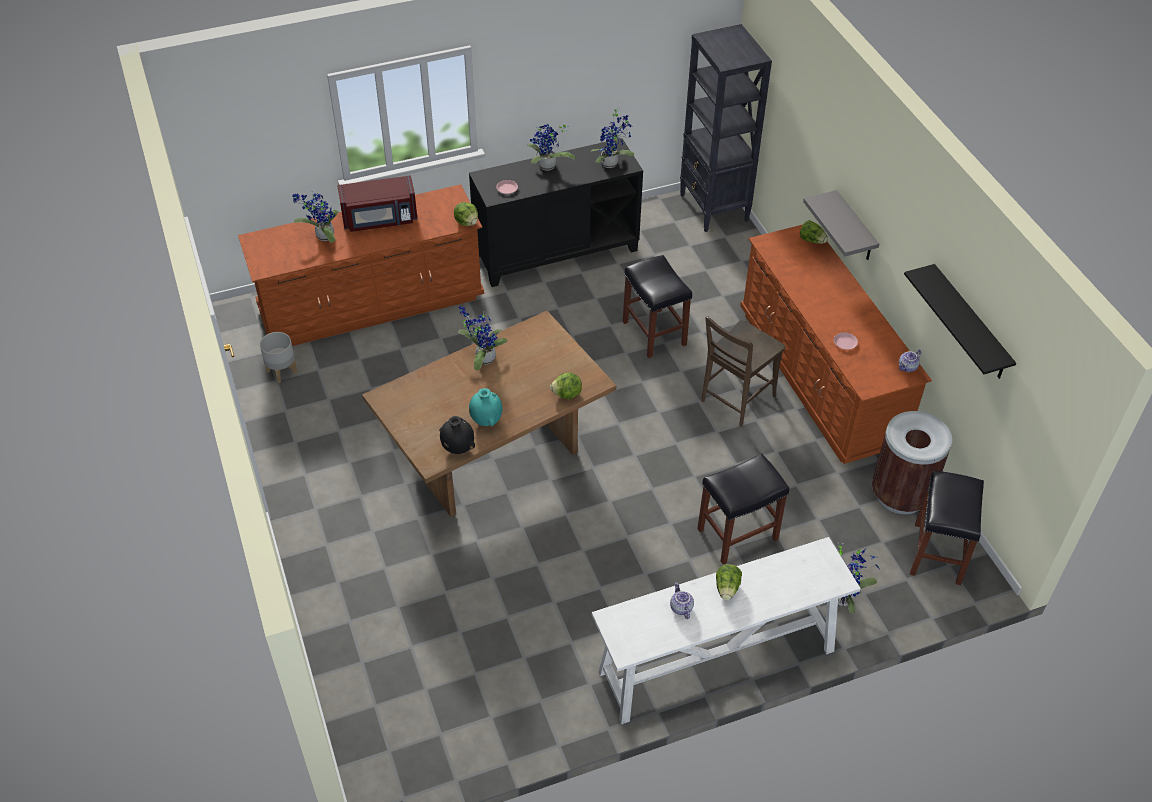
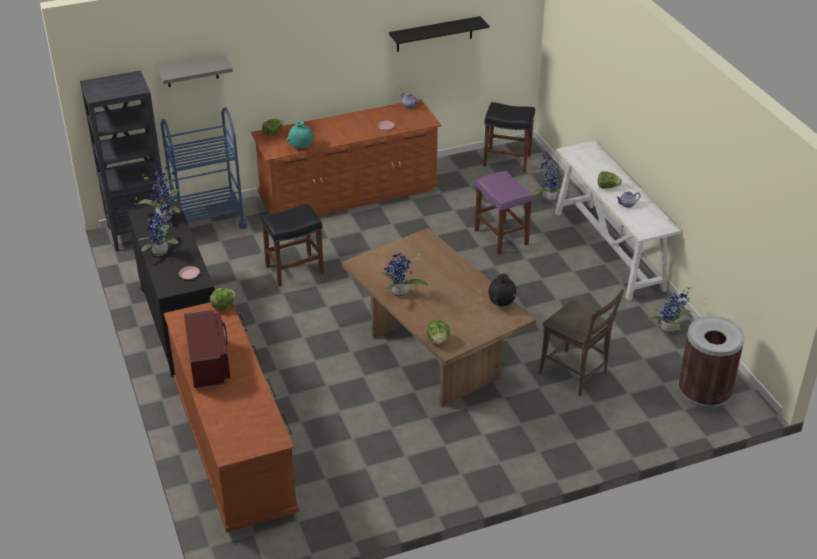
camera: 90 degrees left, 10 degrees down
grey planter [260,332,297,383] -> none
potted plant [292,191,338,243] -> potted plant moved to [648,286,693,333]
turquoise vase [469,388,502,427] -> turquoise vase moved to [287,121,315,148]
lettuce [550,373,582,399] -> lettuce moved to [427,320,450,344]
black stool [697,453,789,565] -> purple stool [474,171,533,254]
brown chair [701,317,785,427] -> brown chair moved to [538,289,624,396]
grey shelf [803,190,879,260] -> grey shelf moved to [157,55,233,87]
brown trash can [872,411,952,514] -> brown trash can moved to [679,316,745,409]
none -> blue cart [160,107,247,229]

